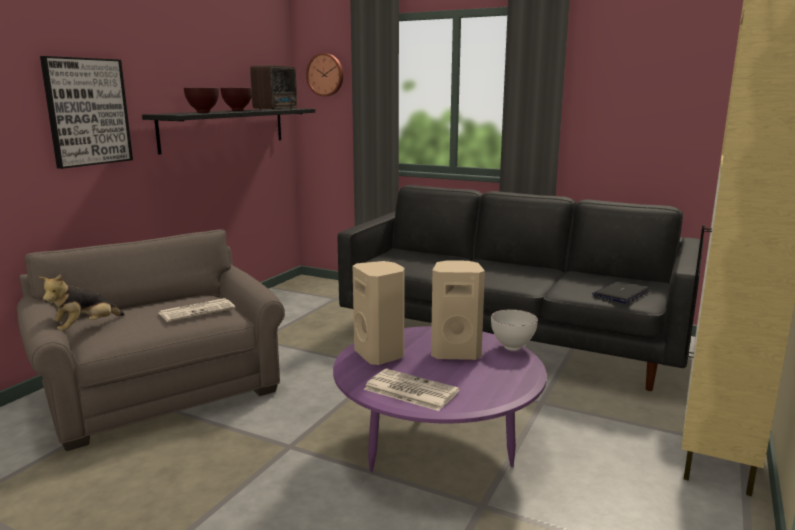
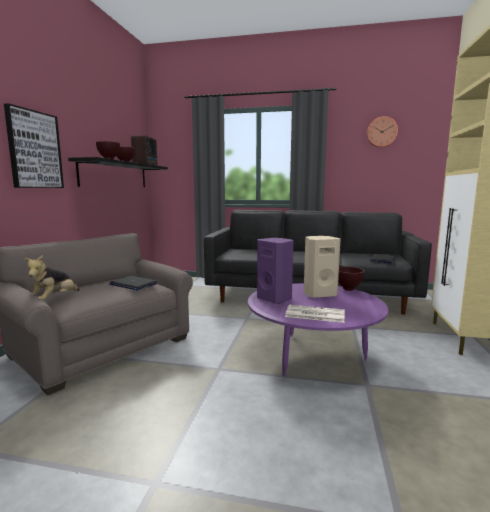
camera: 15 degrees left, 5 degrees down
newspaper [159,298,235,322] -> laptop [109,276,157,290]
wall clock [306,53,343,96] -> wall clock moved to [367,116,398,147]
beige speaker [353,261,405,365] -> purple speaker [257,238,293,304]
white bowl [491,309,538,351] -> brown bowl [338,267,365,291]

